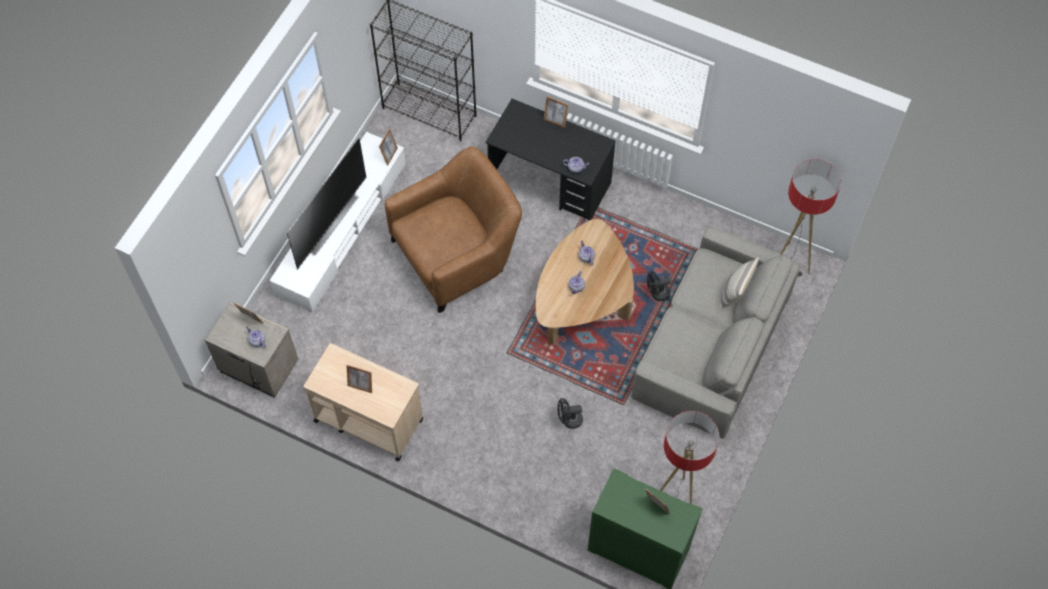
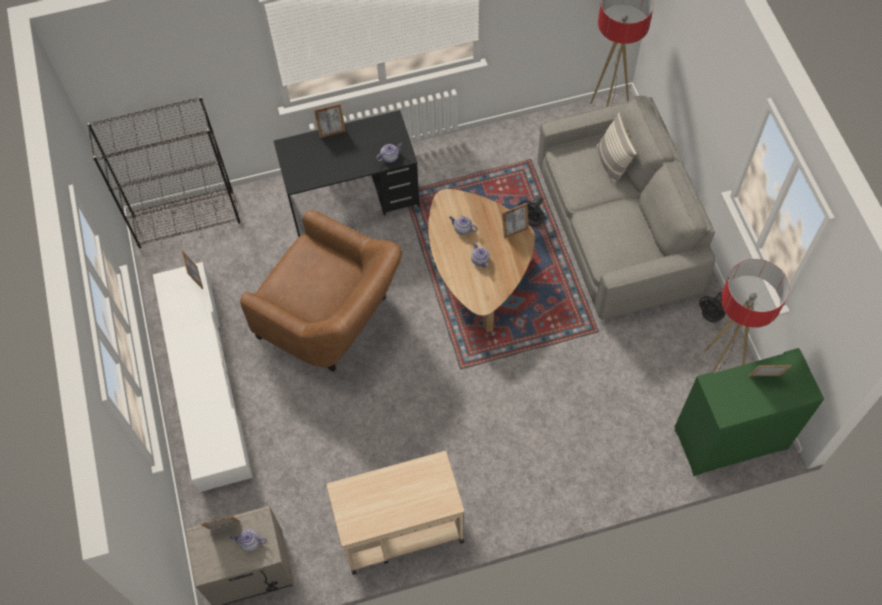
camera: 40 degrees left, 0 degrees up
television [287,138,366,269] -> none
picture frame [346,365,372,393] -> picture frame moved to [502,203,529,238]
brown armchair [385,146,522,313] -> brown armchair turned 105 degrees clockwise [240,210,402,372]
black fan [557,398,583,429] -> black fan moved to [699,292,726,323]

